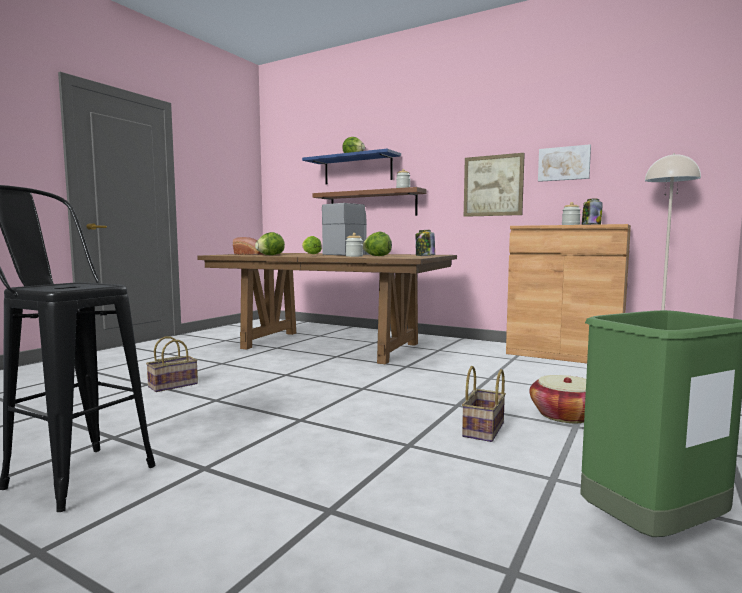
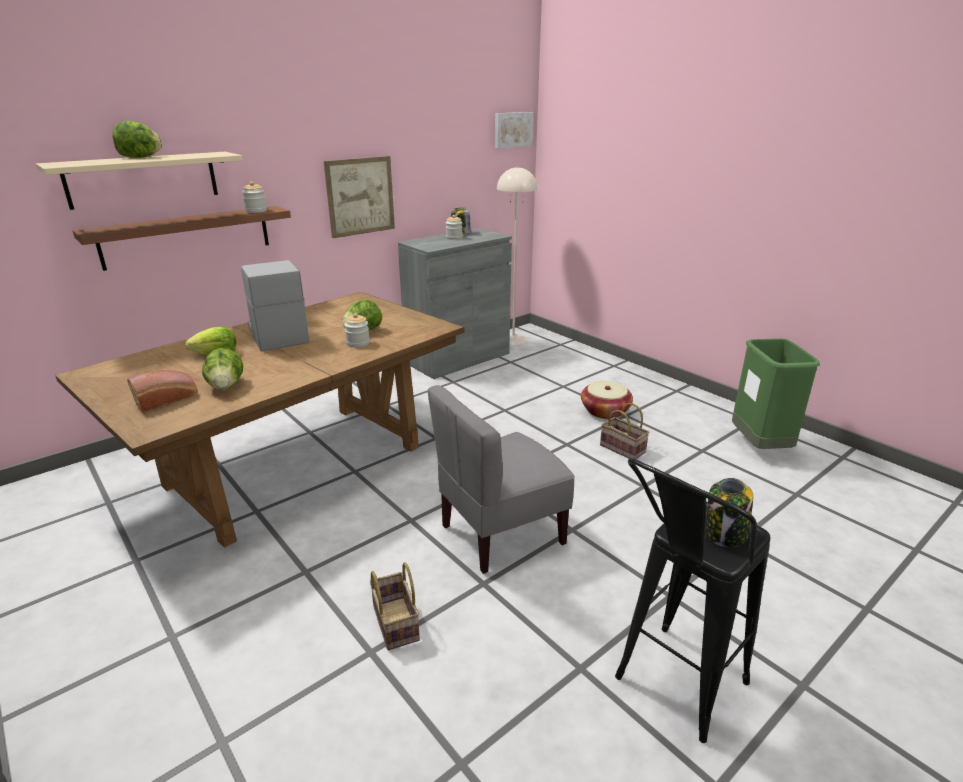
camera: 70 degrees left, 20 degrees up
blue shelf [302,149,401,184] -> beige shelf [36,152,243,210]
jar [415,230,435,256] -> jar moved to [705,478,753,547]
brown cabinet [506,224,631,363] -> grey cabinet [398,228,512,379]
picture [538,144,591,182] -> picture moved to [495,112,533,148]
none -> grey chair [427,385,575,574]

